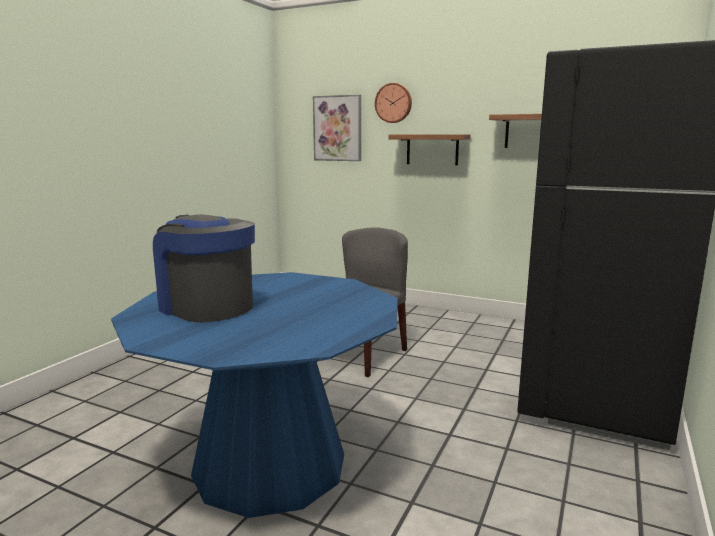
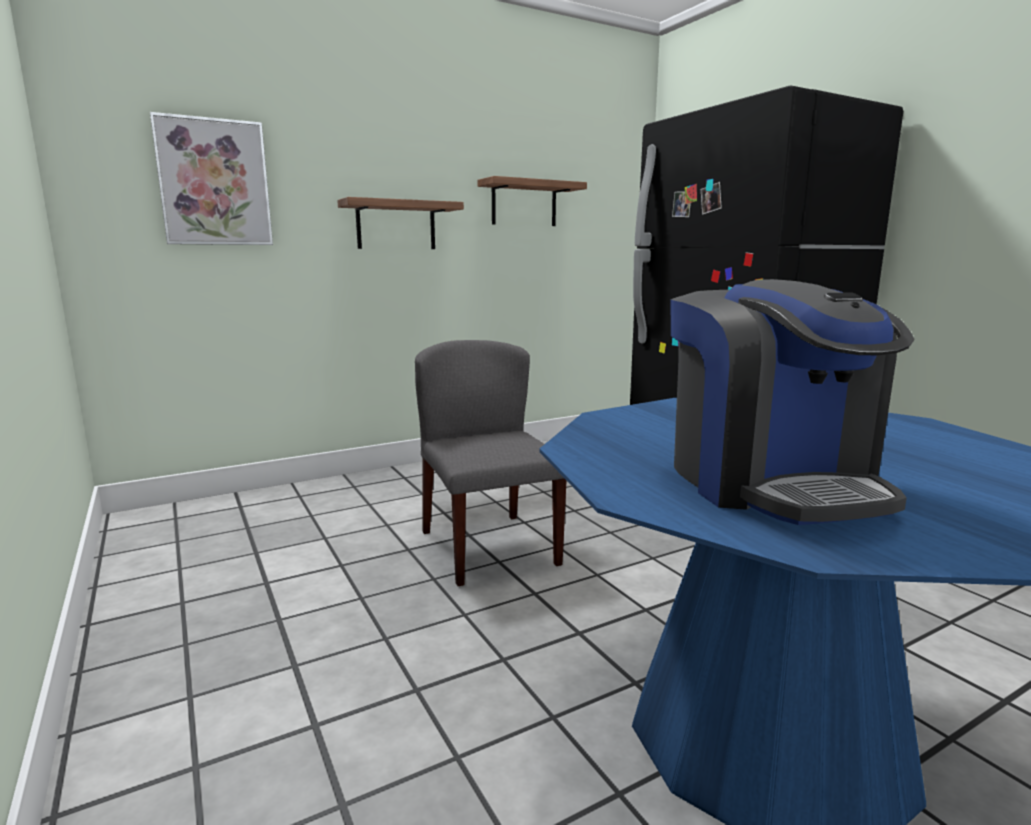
camera: 55 degrees left, 0 degrees up
coffee machine [153,214,255,322] -> coffee machine turned 90 degrees counterclockwise [670,279,915,525]
wall clock [375,83,412,123] -> none

